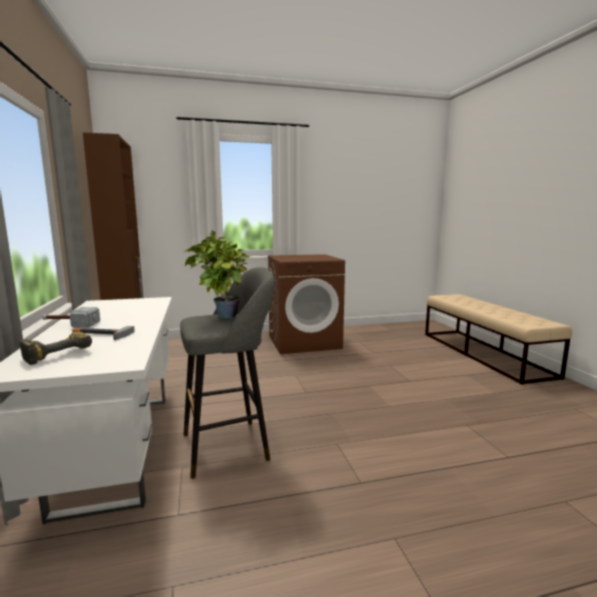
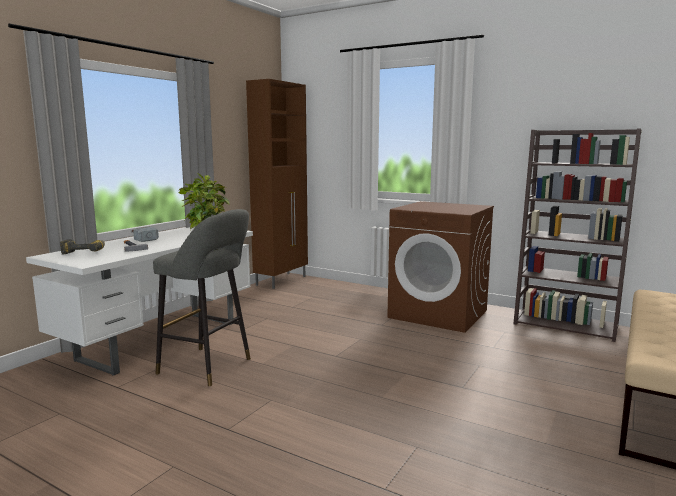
camera: 45 degrees right, 0 degrees up
none -> brown bookcase [513,128,641,342]

